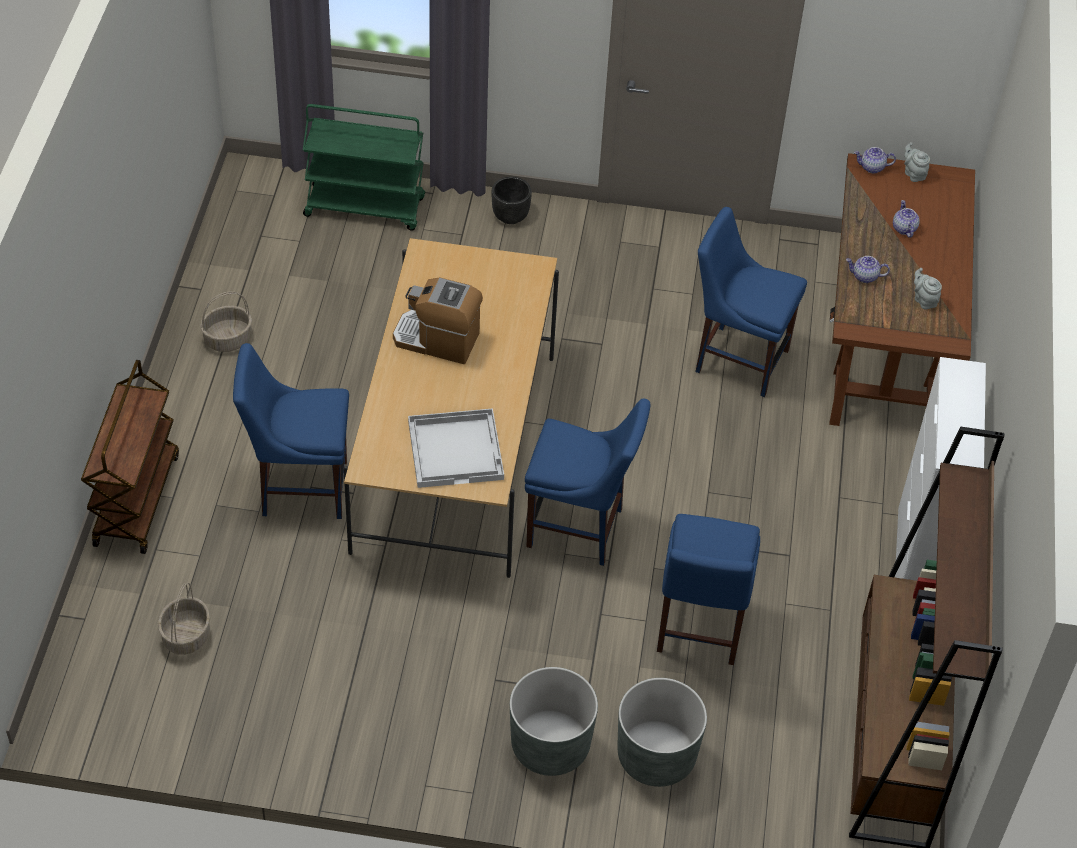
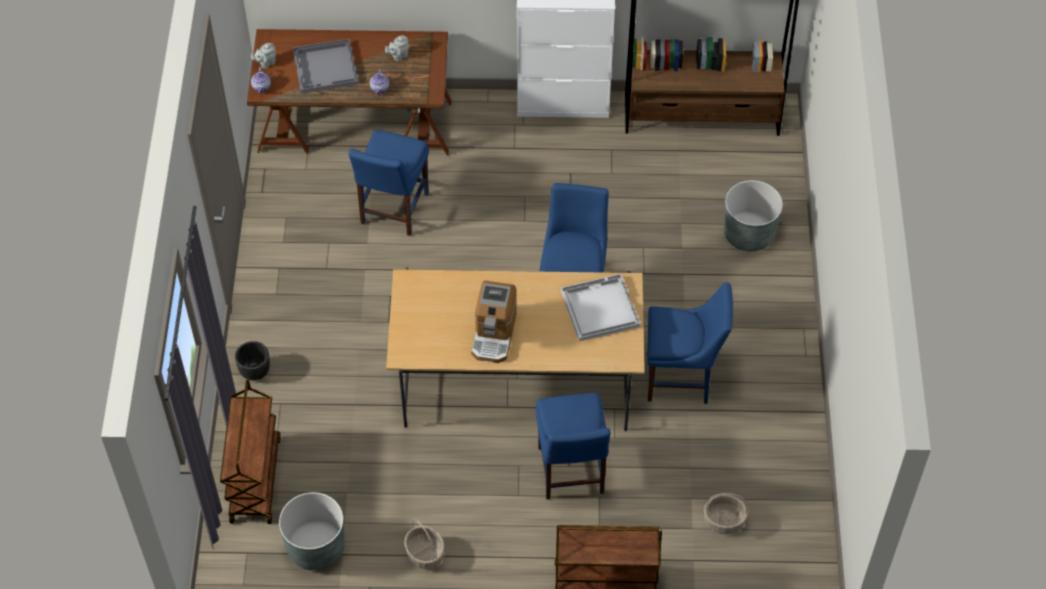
camera: 95 degrees left, 5 degrees up
green cart [303,104,425,231] -> brown cart [220,380,281,524]
grey planter [510,667,598,776] -> grey planter moved to [279,492,345,570]
blue chair [657,514,760,665] -> blue chair moved to [648,282,733,404]
teapot [893,200,920,238] -> grey tray [293,39,359,94]

